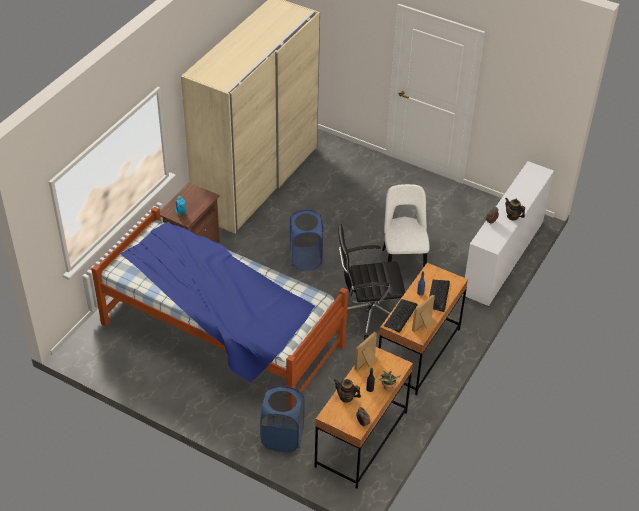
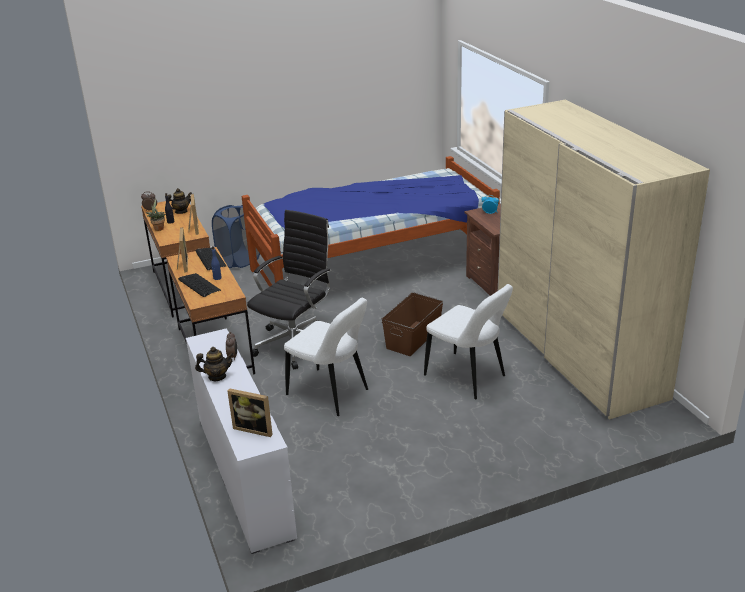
camera: 130 degrees right, 15 degrees down
blue laundry basket [290,210,323,270] -> brown storage box [382,292,443,356]
none -> picture frame [227,388,273,437]
none -> white chair [424,284,513,399]

